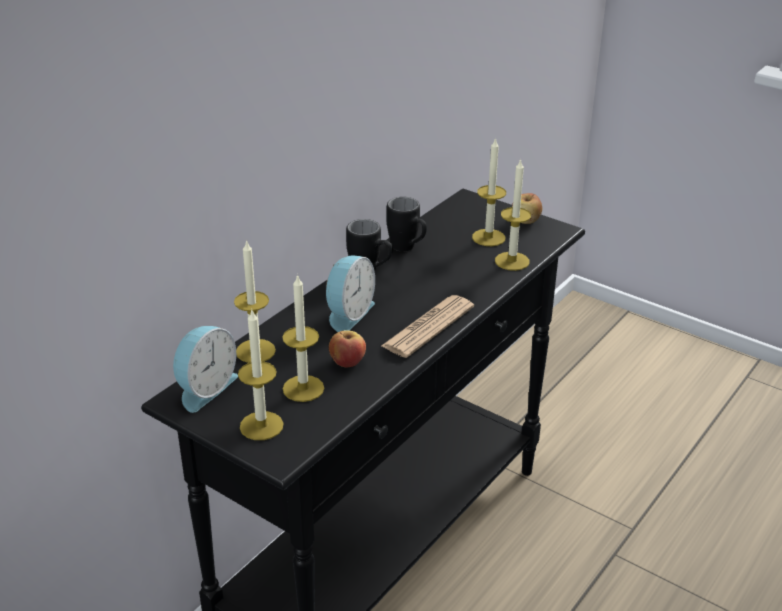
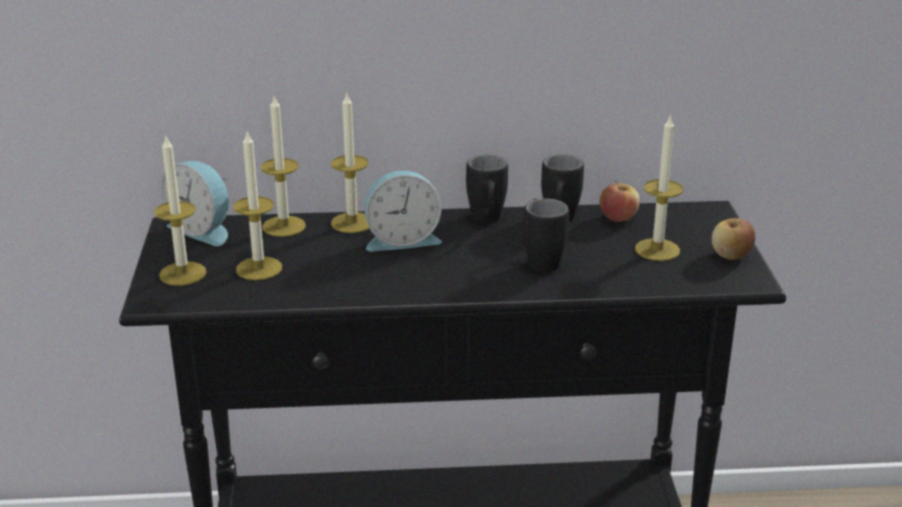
camera: 50 degrees right, 5 degrees down
alarm clock [173,326,238,413] -> alarm clock turned 45 degrees clockwise [162,161,229,246]
apple [329,330,366,367] -> apple moved to [599,181,640,222]
newspaper [381,295,474,358] -> none
candle [495,158,531,271] -> candle moved to [331,91,369,233]
none -> black mug [523,198,569,272]

